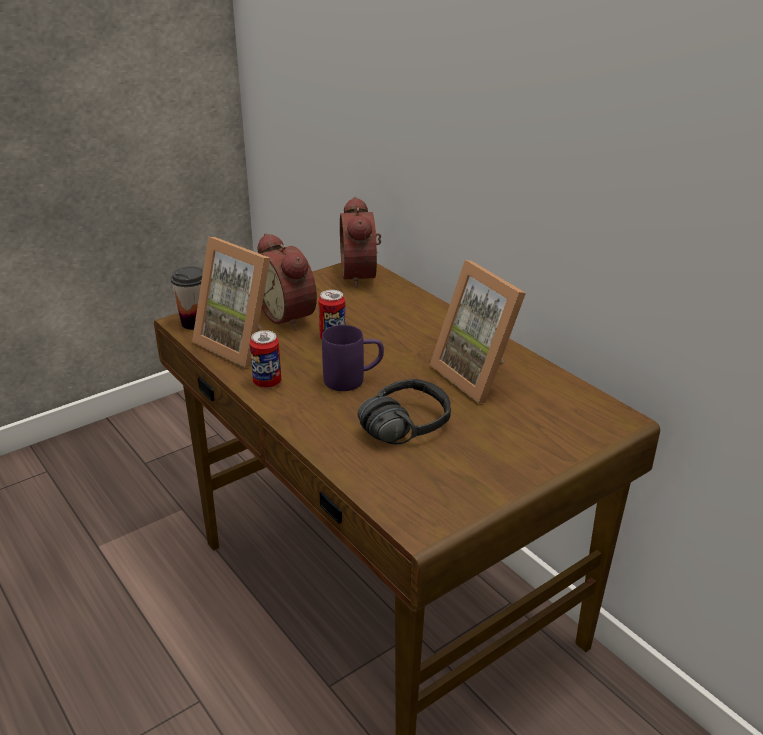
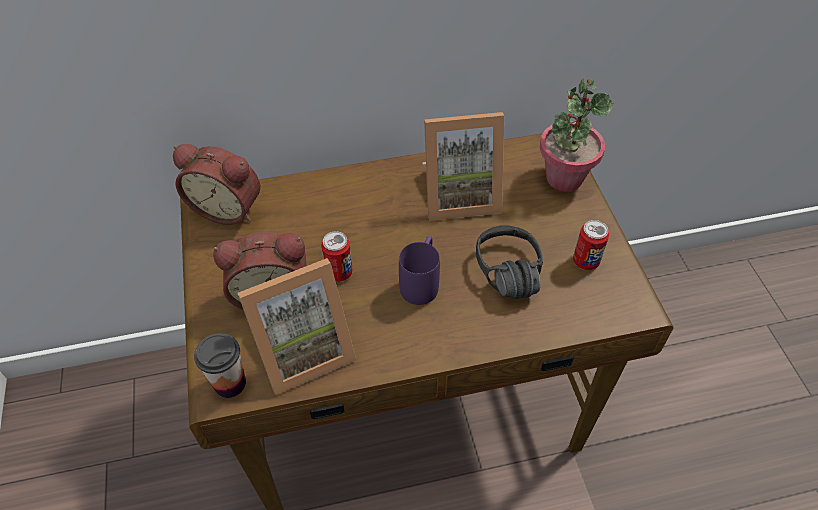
camera: 65 degrees left, 20 degrees up
can [250,330,281,388] -> can moved to [573,220,609,270]
none -> potted plant [540,79,614,192]

